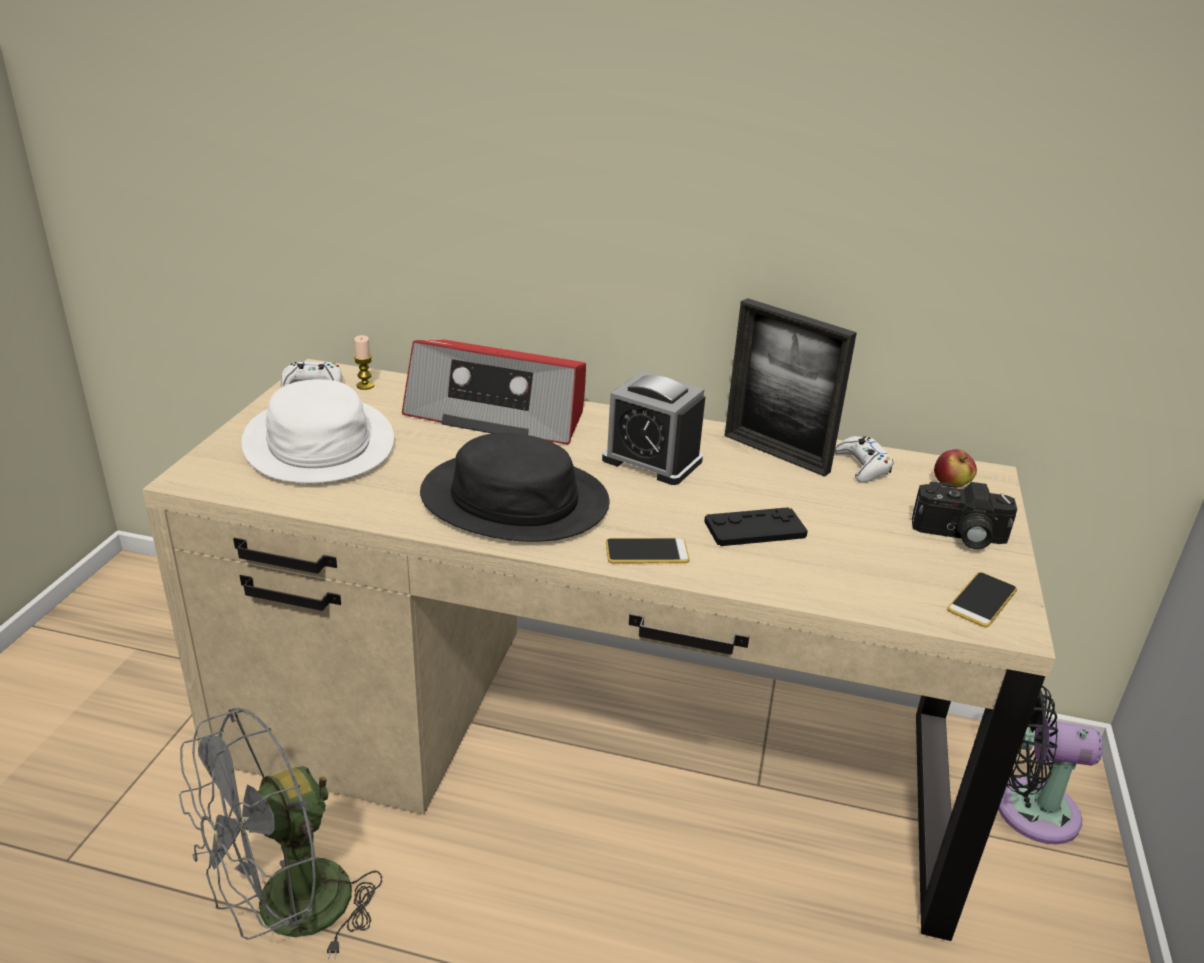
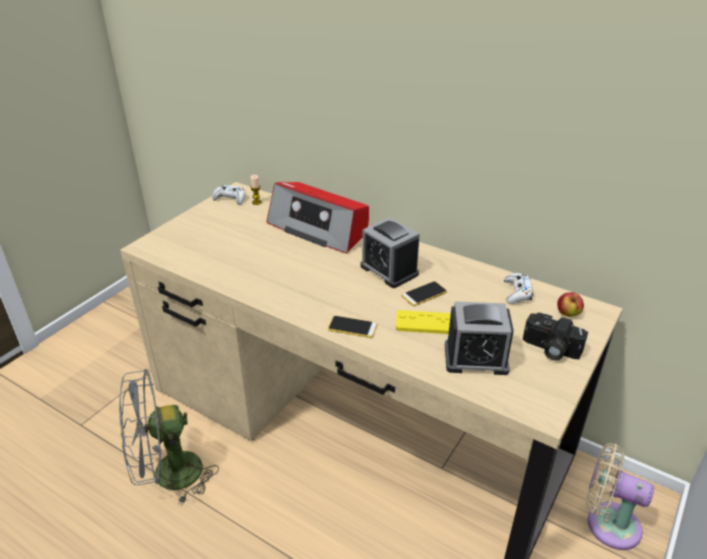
camera: 20 degrees right, 5 degrees up
white hat [241,379,394,483] -> none
black hat [420,433,609,542] -> none
black game controller [704,507,808,546] -> yellow game controller [396,310,451,334]
picture frame [725,298,857,477] -> none
phone [947,572,1017,627] -> phone moved to [401,281,447,306]
black fan [998,685,1103,844] -> beige fan [586,443,654,550]
none -> alarm clock [445,301,514,375]

